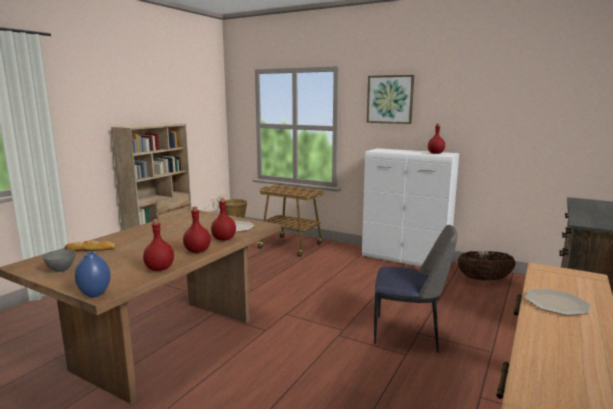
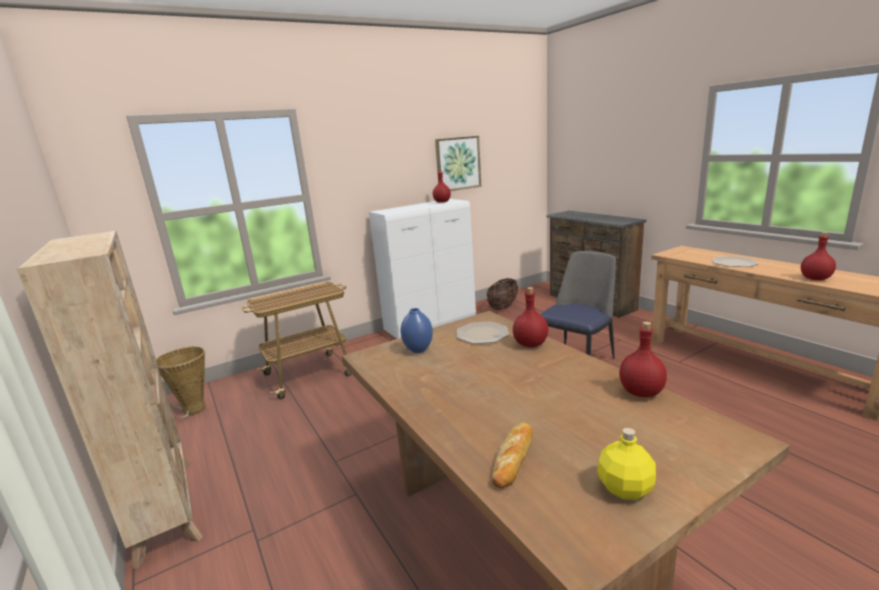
camera: 60 degrees left, 5 degrees up
grey bowl [42,249,76,272] -> yellow bottle [597,428,656,500]
blue vase [75,252,111,297] -> blue vase moved to [400,308,433,353]
red bottle [183,206,211,253] -> red bottle moved to [801,232,836,280]
picture [367,75,414,124] -> picture moved to [435,136,481,191]

